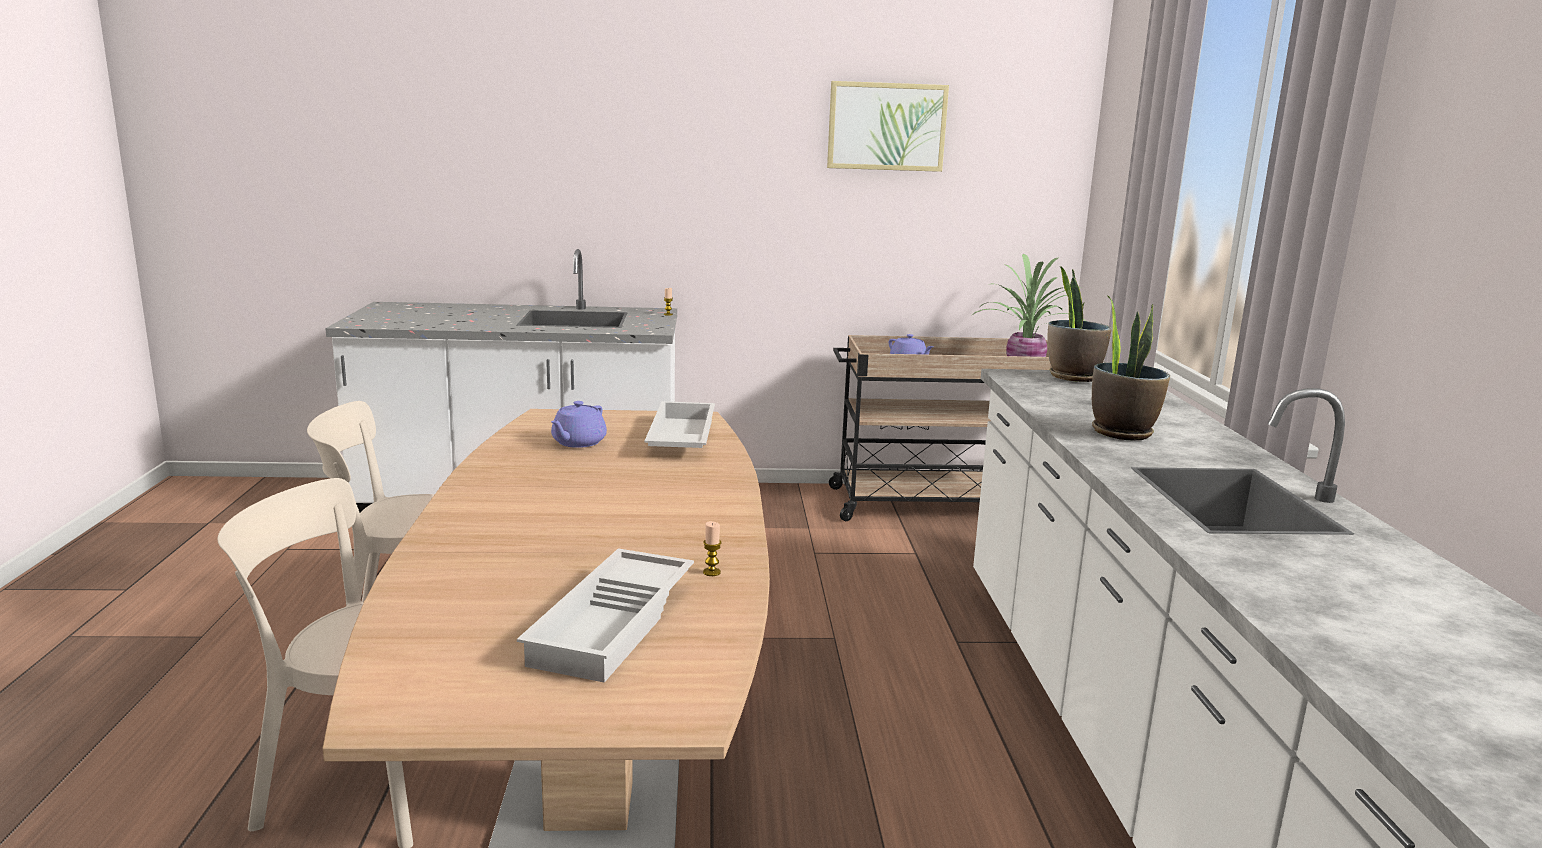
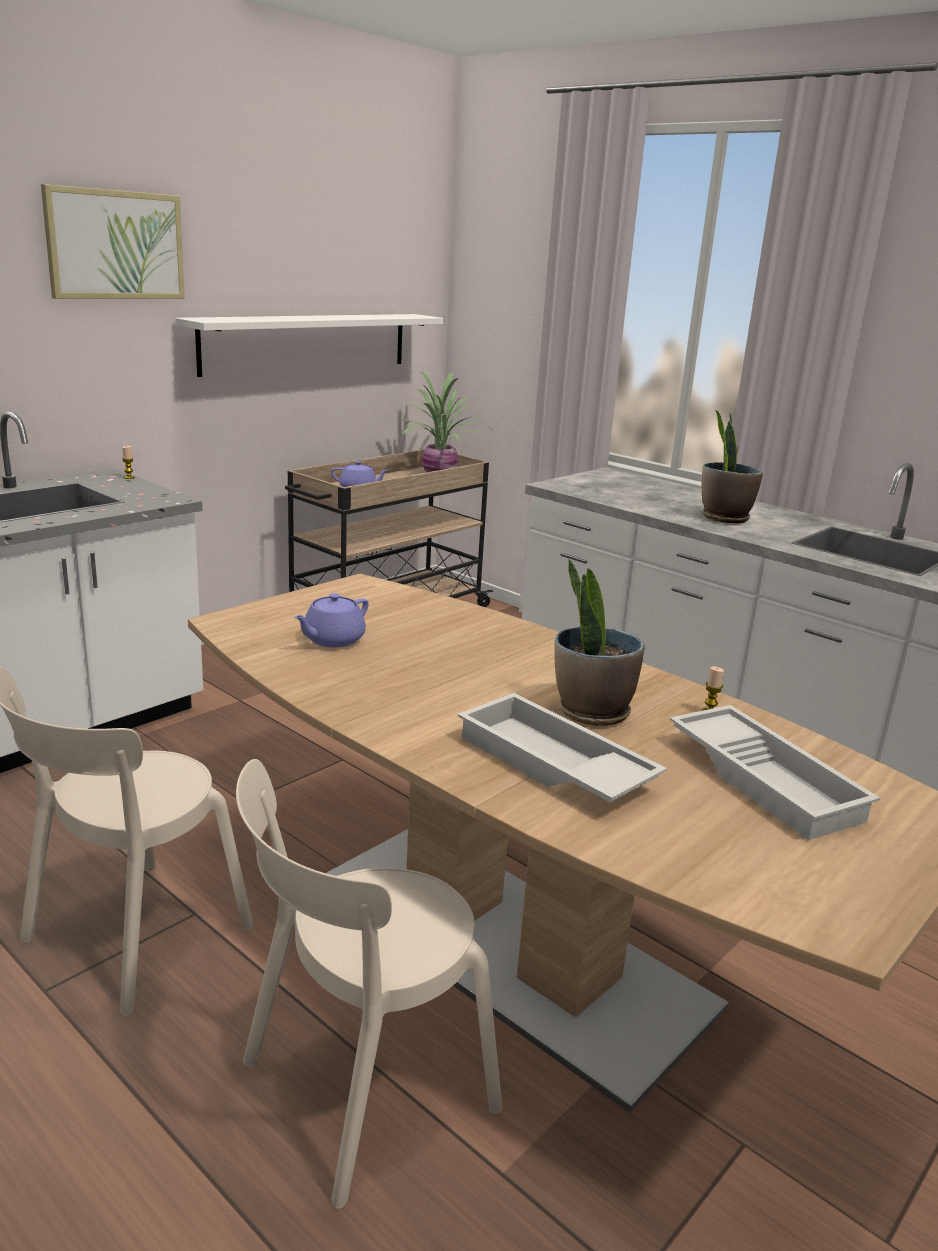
camera: 45 degrees left, 5 degrees up
purple teapot [551,401,607,448] -> purple teapot turned 60 degrees clockwise [294,593,369,647]
white tray [644,401,715,448] -> white tray moved to [458,693,667,802]
picture [827,81,949,172] -> picture moved to [41,184,185,299]
potted plant [1047,266,1112,382] -> potted plant moved to [554,559,644,726]
none -> white shelf [175,314,443,377]

